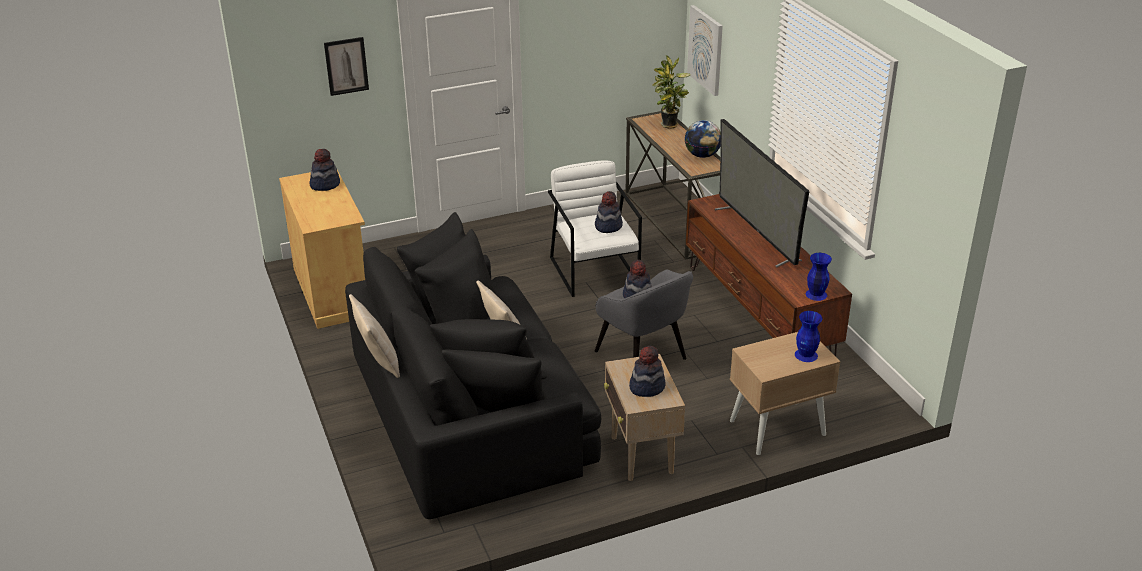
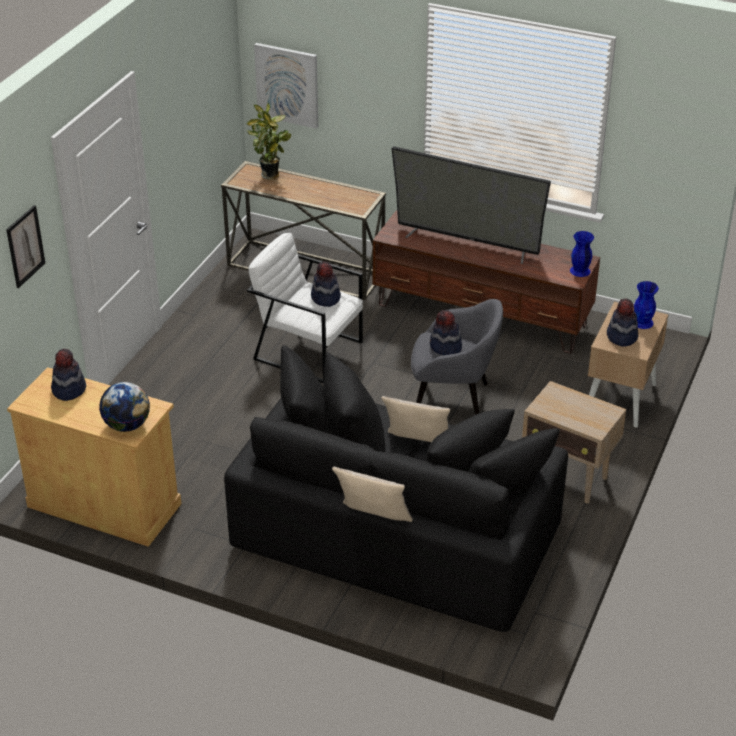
camera: 45 degrees left, 5 degrees up
hat [629,346,665,397] -> hat moved to [607,299,639,347]
globe [685,120,720,158] -> globe moved to [99,382,150,432]

